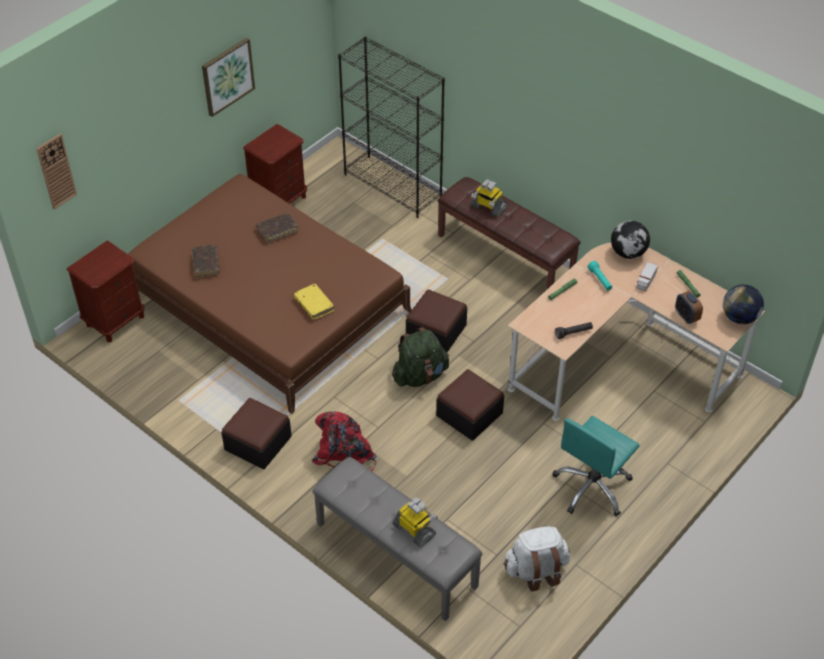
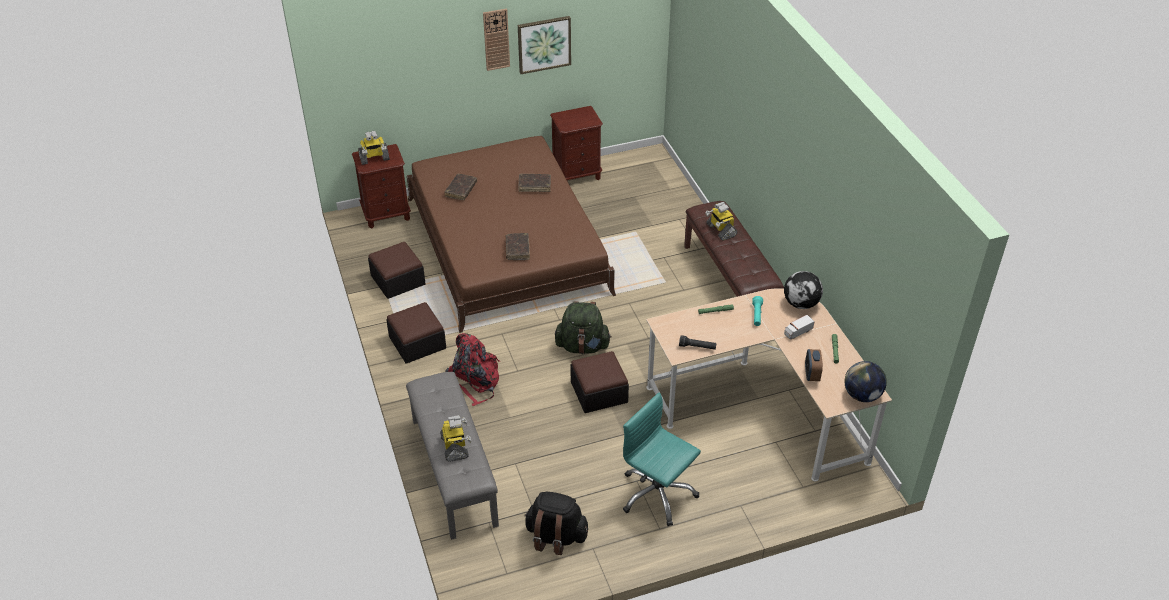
camera: 30 degrees right, 5 degrees down
wall clock [36,134,77,209] -> wall clock moved to [483,8,510,71]
yellow book [294,284,334,319] -> brown book [506,233,530,260]
black bookcase [338,36,445,218] -> none
ottoman [406,289,467,352] -> ottoman moved to [368,242,425,299]
white backpack [504,526,570,592] -> black backpack [524,491,588,555]
turquoise office chair [552,416,640,516] -> turquoise office chair turned 60 degrees clockwise [623,392,701,526]
none -> toy robot [358,131,390,165]

